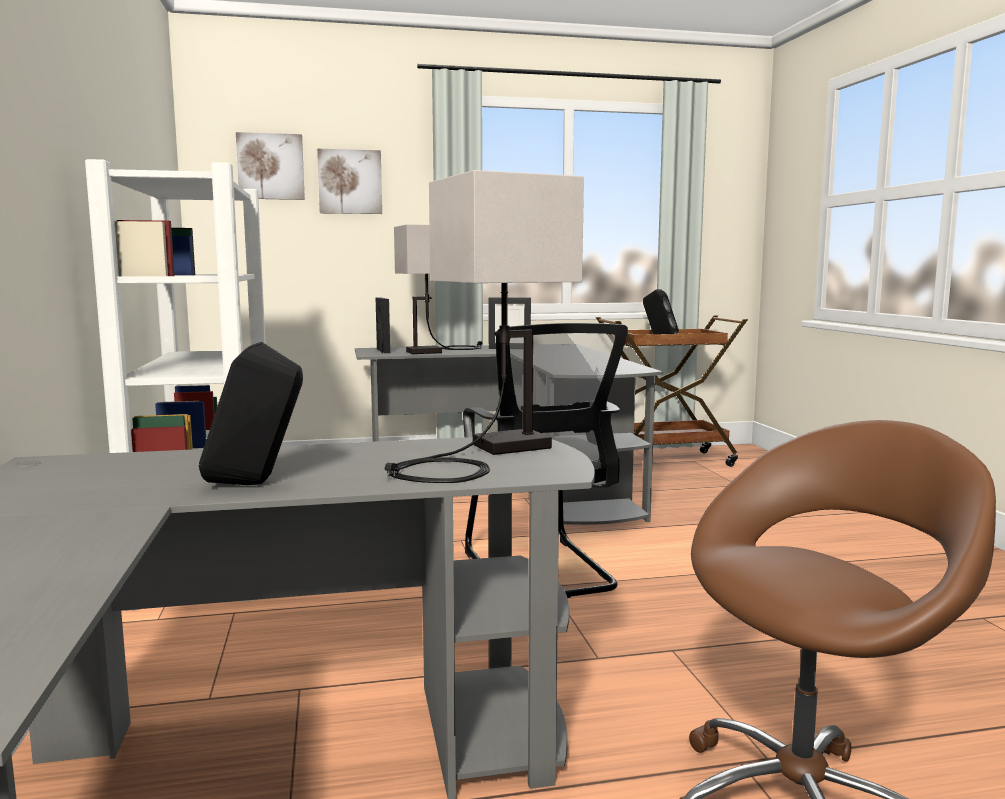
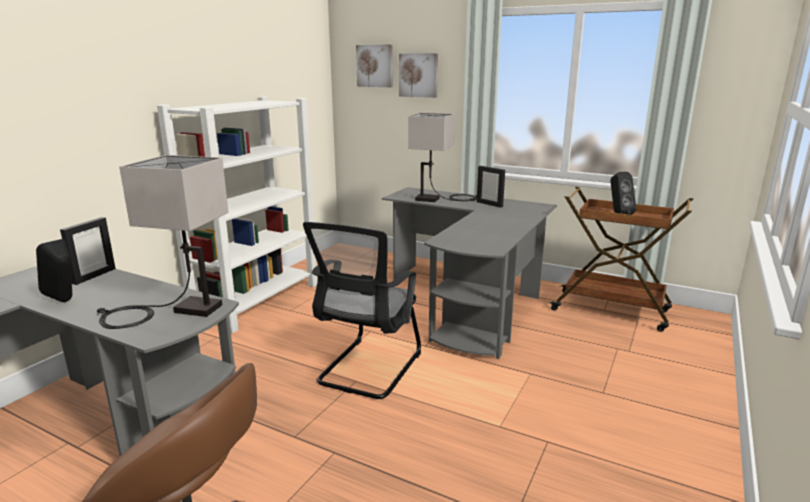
camera: 40 degrees right, 10 degrees up
picture frame [376,297,390,353] -> picture frame moved to [60,217,116,285]

